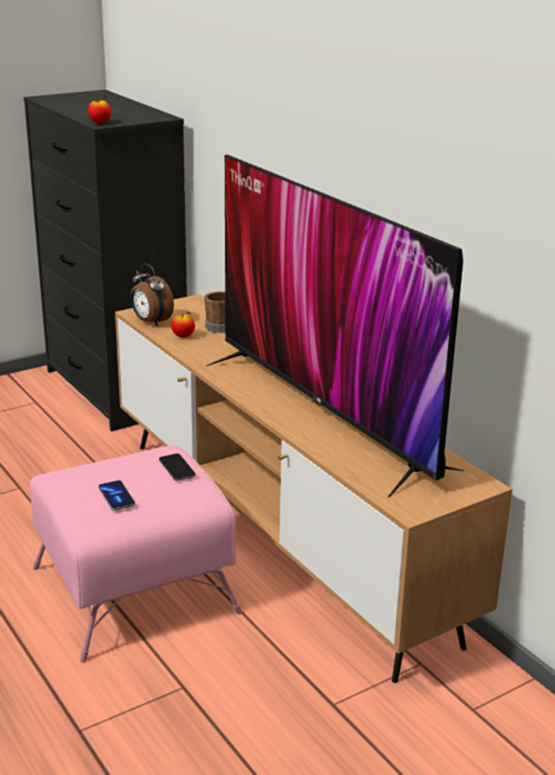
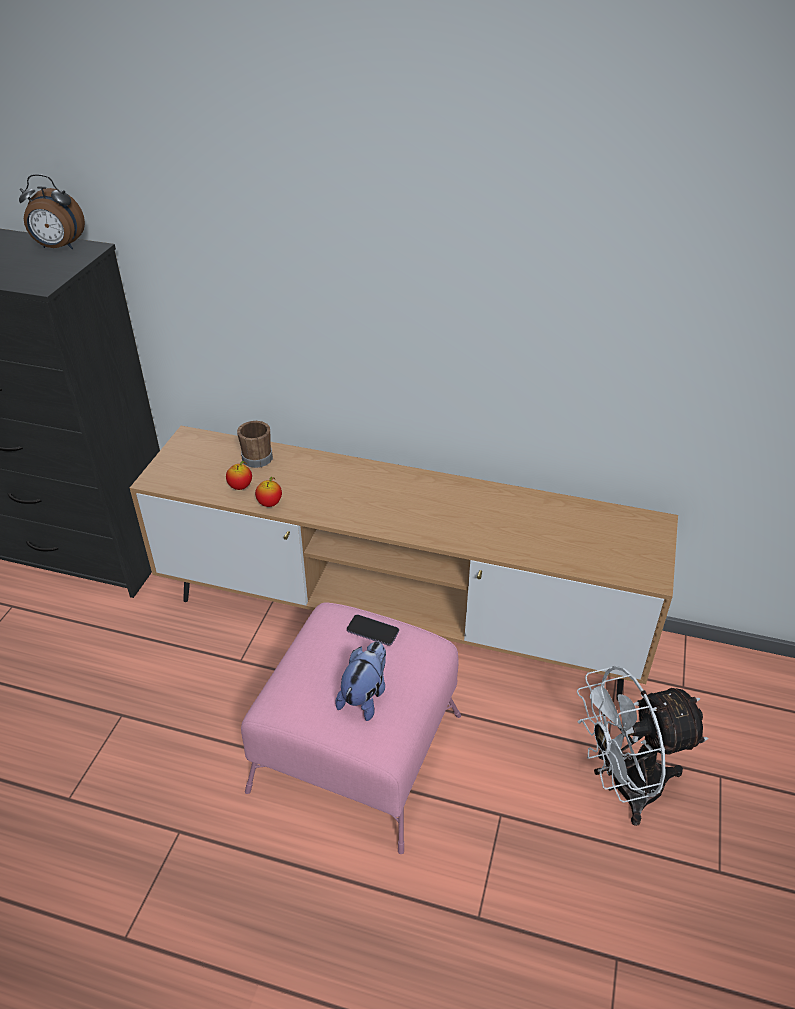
camera: 40 degrees left, 15 degrees up
apple [88,96,112,124] -> apple moved to [255,477,282,507]
phone [99,480,135,511] -> plush toy [335,641,386,721]
alarm clock [131,264,174,326] -> alarm clock moved to [19,174,85,249]
television [206,155,464,497] -> none
none -> white fan [577,666,708,826]

